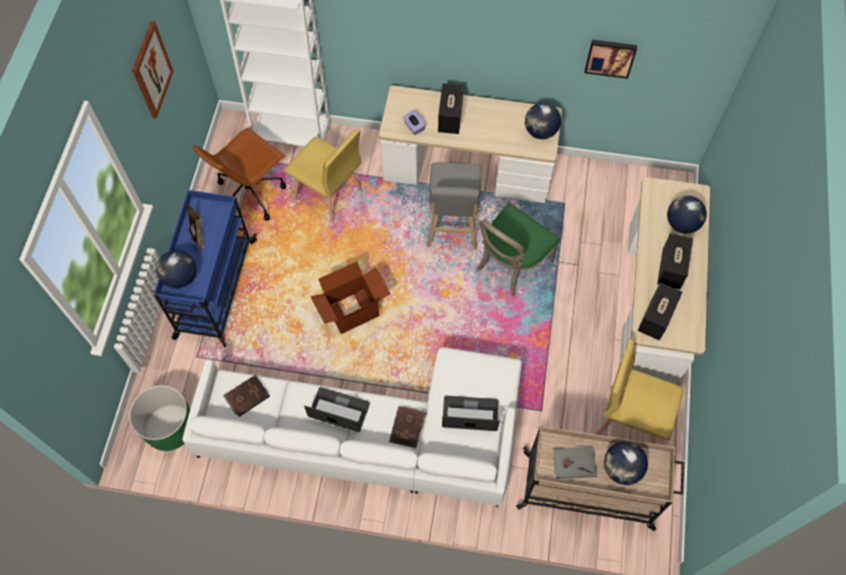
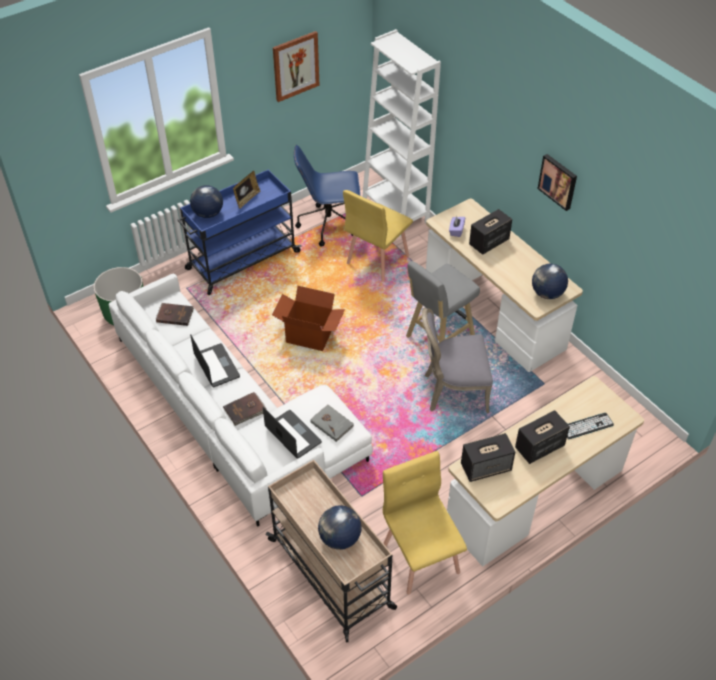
camera: 45 degrees right, 15 degrees down
brown office chair [193,128,286,221] -> blue office chair [294,145,361,247]
yellow chair [284,129,362,224] -> yellow chair turned 45 degrees clockwise [343,190,413,282]
green chair [476,203,560,296] -> grey chair [421,308,493,413]
grey book [553,447,597,479] -> grey book moved to [310,404,354,442]
picture [585,40,637,79] -> picture moved to [538,154,577,211]
globe [667,195,707,234] -> keyboard [567,413,614,439]

